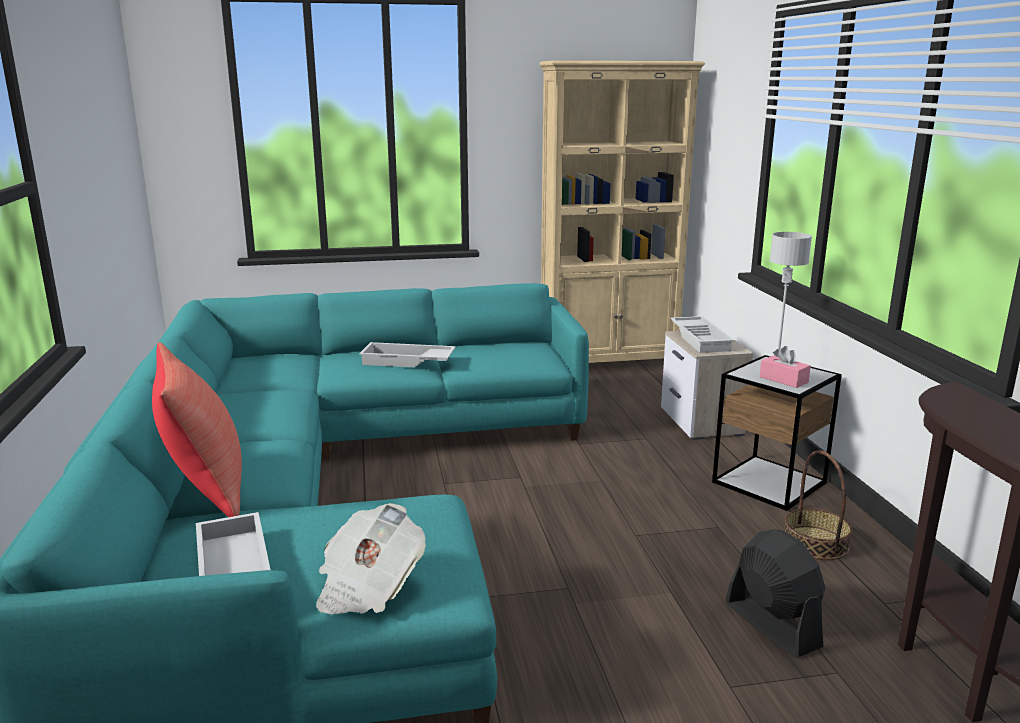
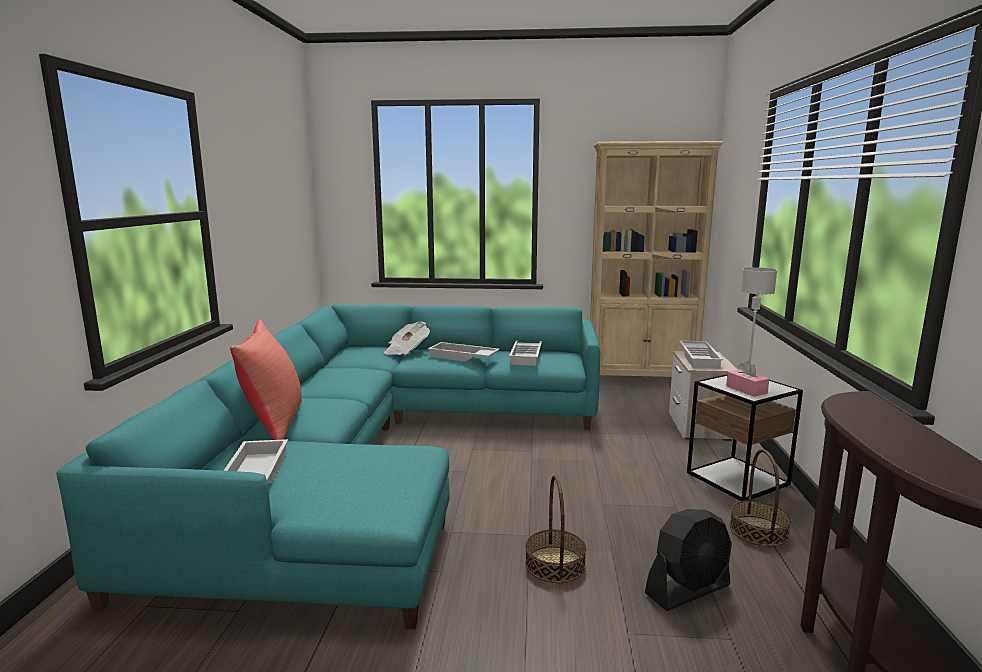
camera: 15 degrees right, 5 degrees down
newspaper [316,503,426,614] -> newspaper moved to [384,322,430,355]
black fan [726,529,826,658] -> black fan turned 75 degrees clockwise [645,509,732,611]
none -> white tray [509,341,542,366]
none -> basket [525,475,586,583]

